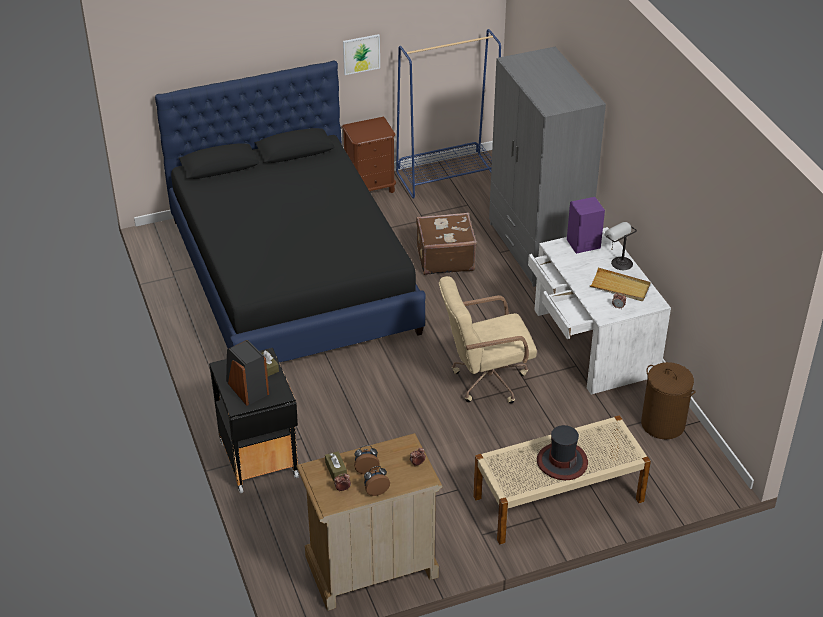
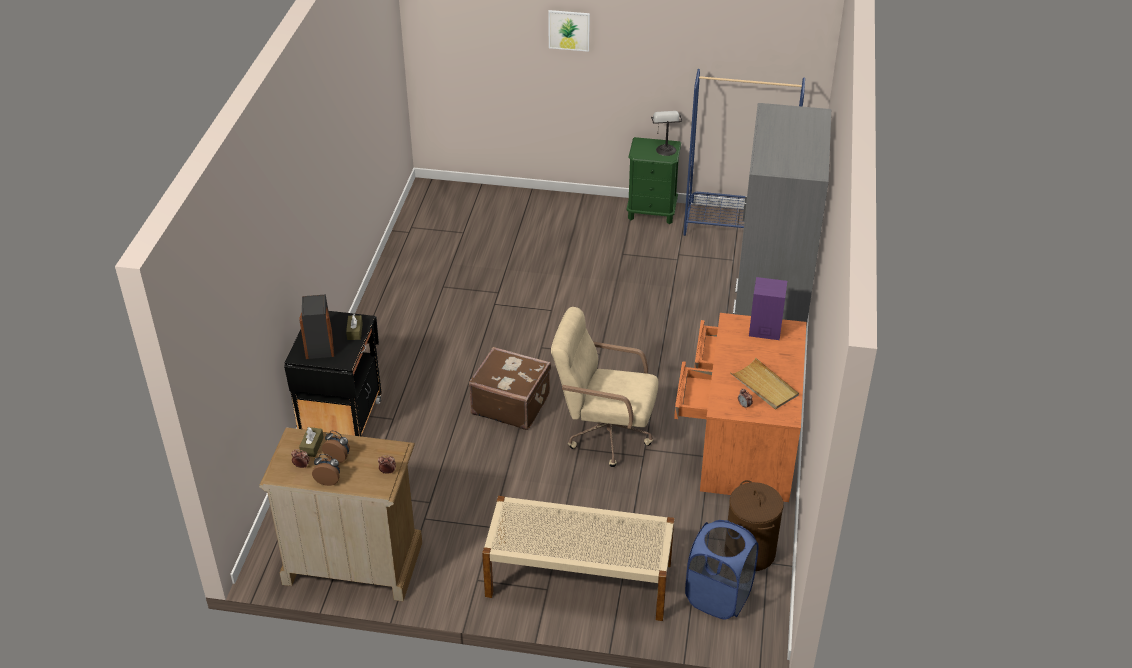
camera: 30 degrees right, 0 degrees up
black bed [155,61,426,363] -> none
brown nightstand [342,117,396,193] -> green nightstand [626,137,681,224]
picture [343,34,380,75] -> picture moved to [548,10,590,52]
brown suitcase [416,212,477,275] -> brown suitcase moved to [469,347,551,430]
white desk [528,227,671,394] -> orange desk [674,313,807,502]
hat [537,425,588,480] -> none
table lamp [604,222,637,270] -> table lamp moved to [651,111,682,156]
none -> blue laundry basket [685,520,759,620]

